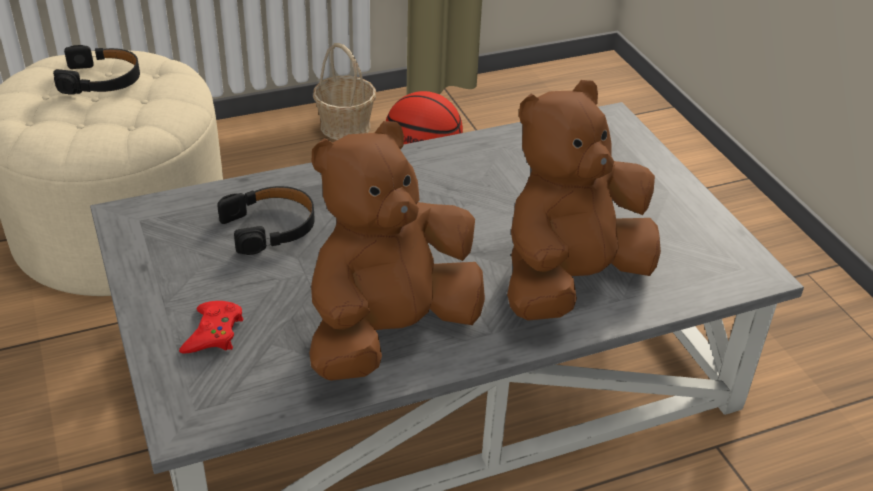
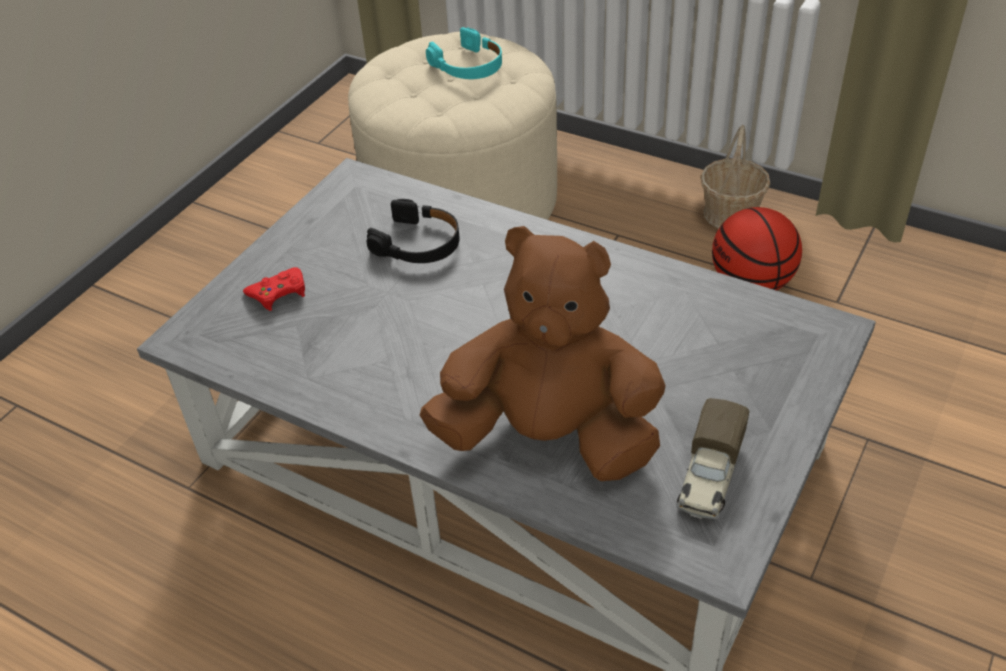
camera: 55 degrees right, 5 degrees up
black headphones [53,45,140,95] -> turquoise headphones [426,27,502,79]
brown plush toy [309,121,485,381] -> none
none -> toy truck [676,398,749,519]

